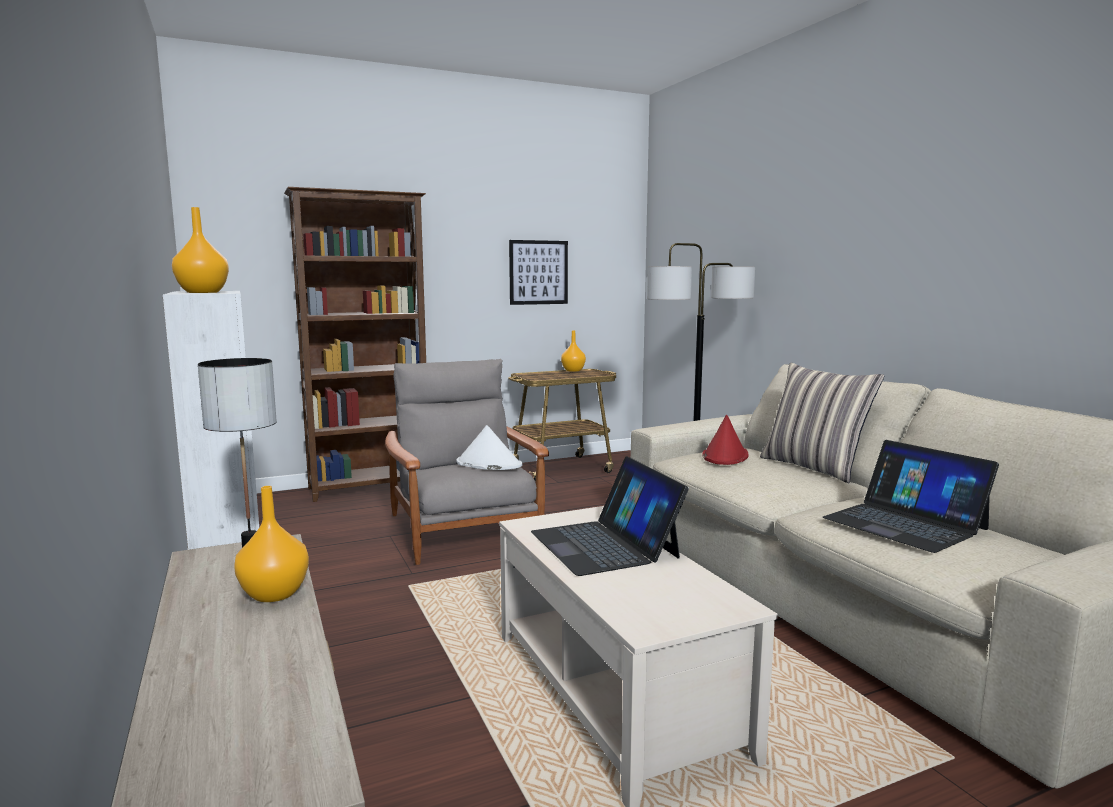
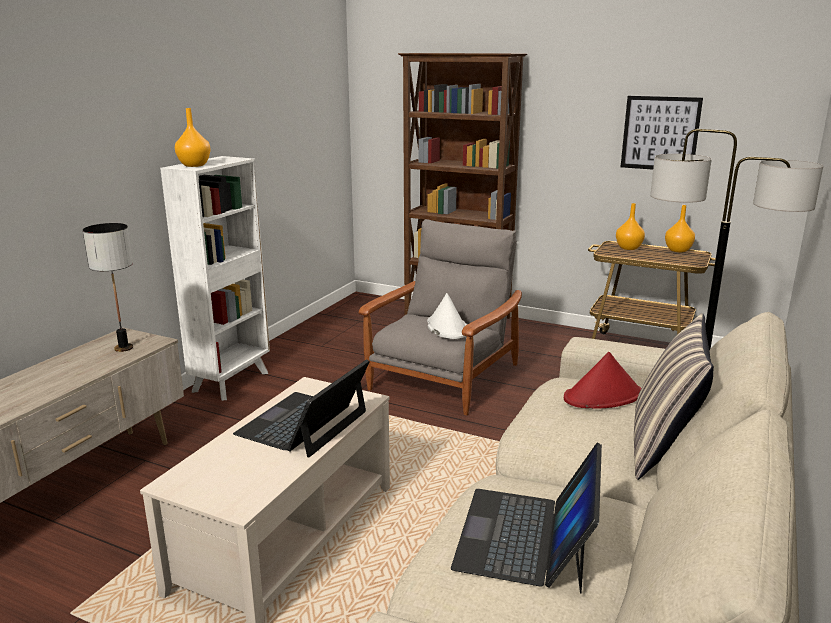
camera: 50 degrees right, 10 degrees up
orange vase [234,486,309,602] -> orange vase moved to [616,203,645,250]

